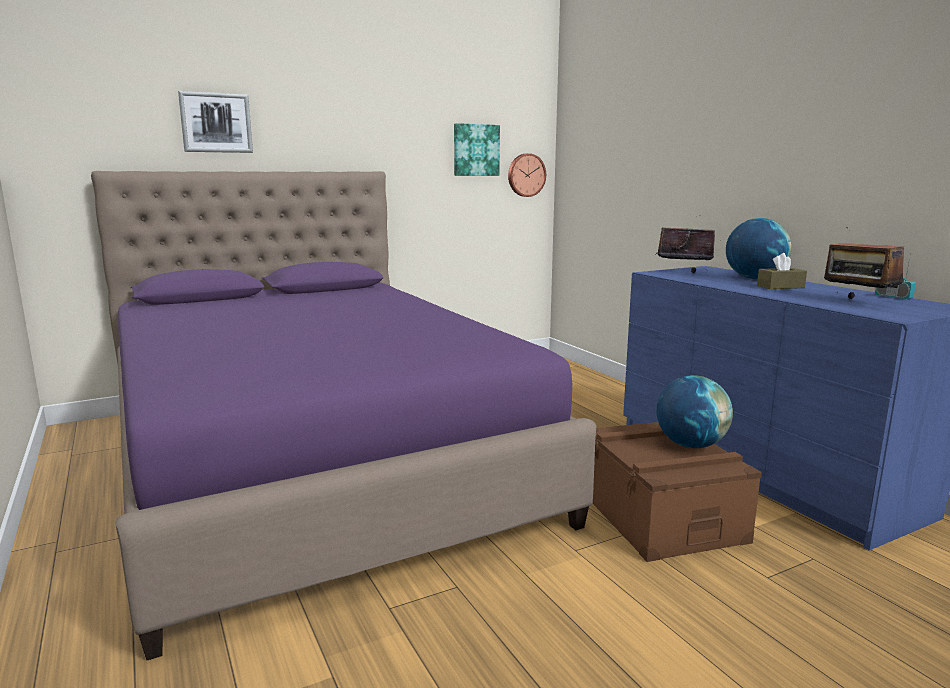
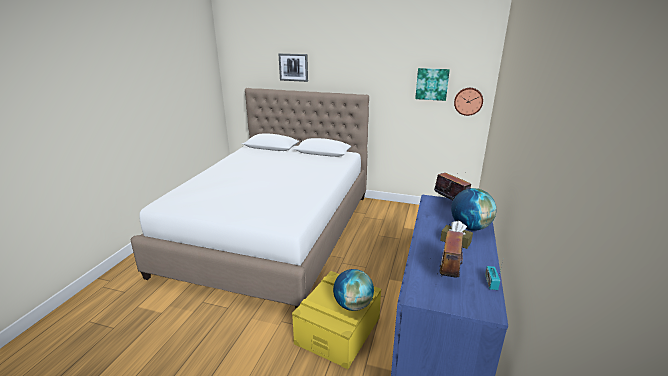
camera: 45 degrees right, 10 degrees up
purple bed [91,171,596,660] -> white bed [131,88,369,308]
brown storage box [593,422,762,562] -> yellow storage box [292,271,381,369]

